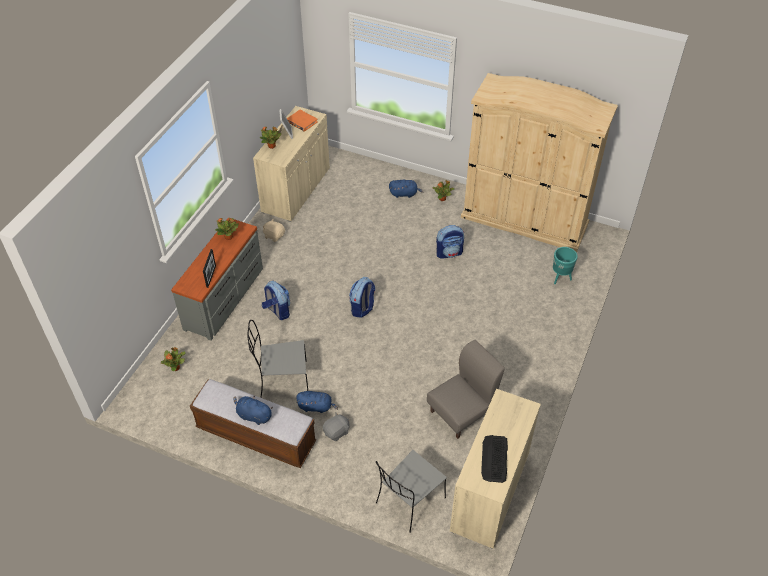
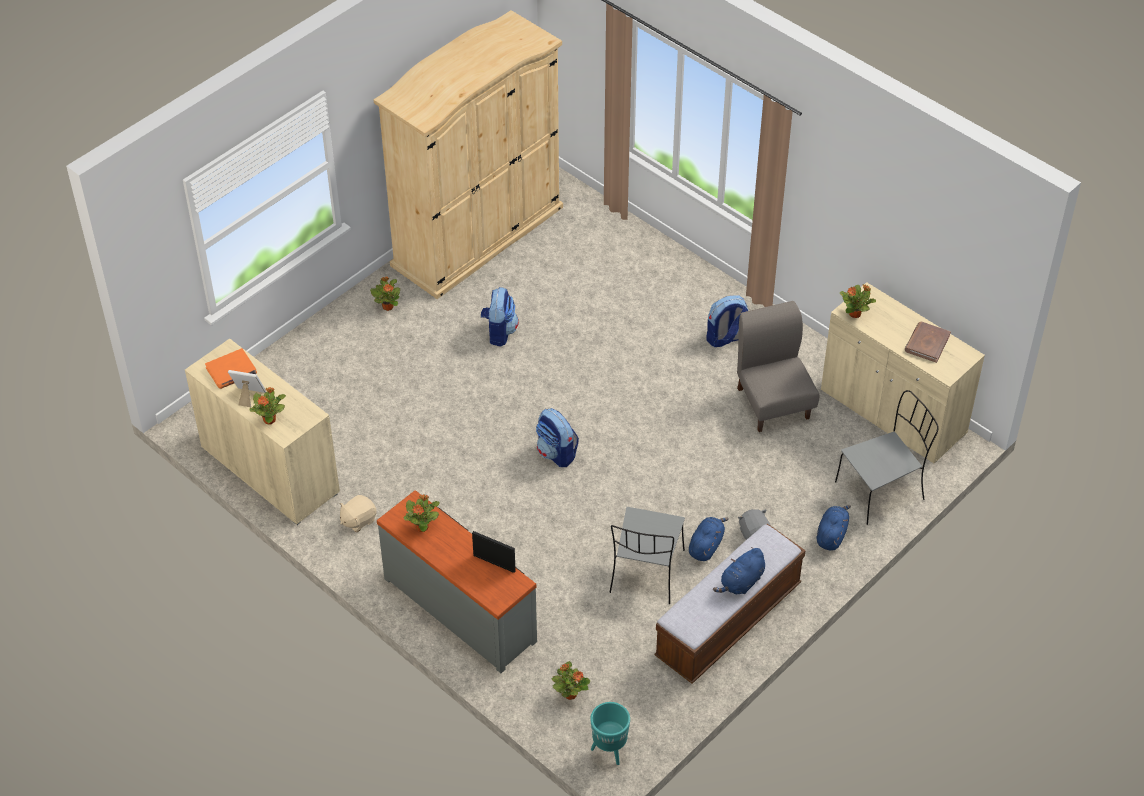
camera: 70 degrees left, 0 degrees up
backpack [262,281,290,320] -> backpack moved to [706,295,748,347]
grey chair [376,450,447,533] -> grey chair turned 90 degrees counterclockwise [835,390,939,525]
blue plush toy [389,179,423,198] -> blue plush toy moved to [816,505,851,551]
keyboard [481,435,508,483] -> brown book [905,322,951,363]
turquoise planter [553,247,578,284] -> turquoise planter moved to [590,702,630,765]
none -> potted plant [839,284,876,318]

